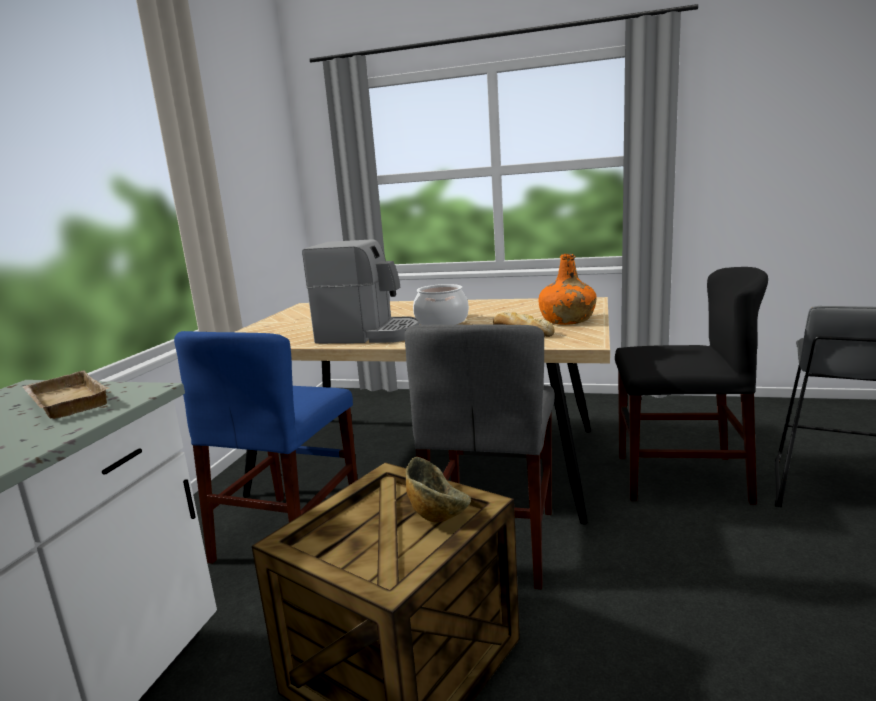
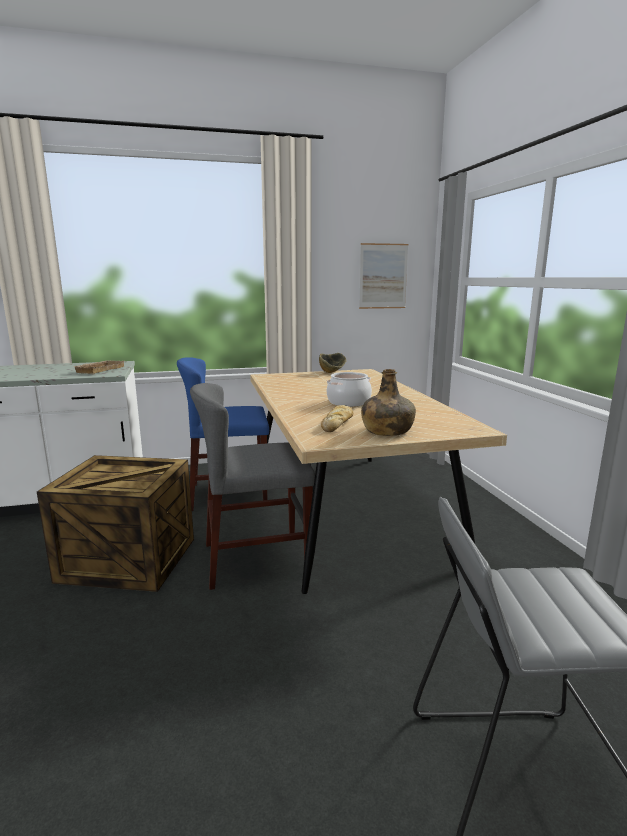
camera: 60 degrees right, 0 degrees up
coffee machine [302,239,420,343] -> none
bowl [405,457,471,522] -> bowl moved to [319,353,347,373]
orange bottle [539,254,597,325] -> green bottle [361,369,416,436]
black chair [615,267,768,505] -> none
none -> picture [359,243,408,309]

